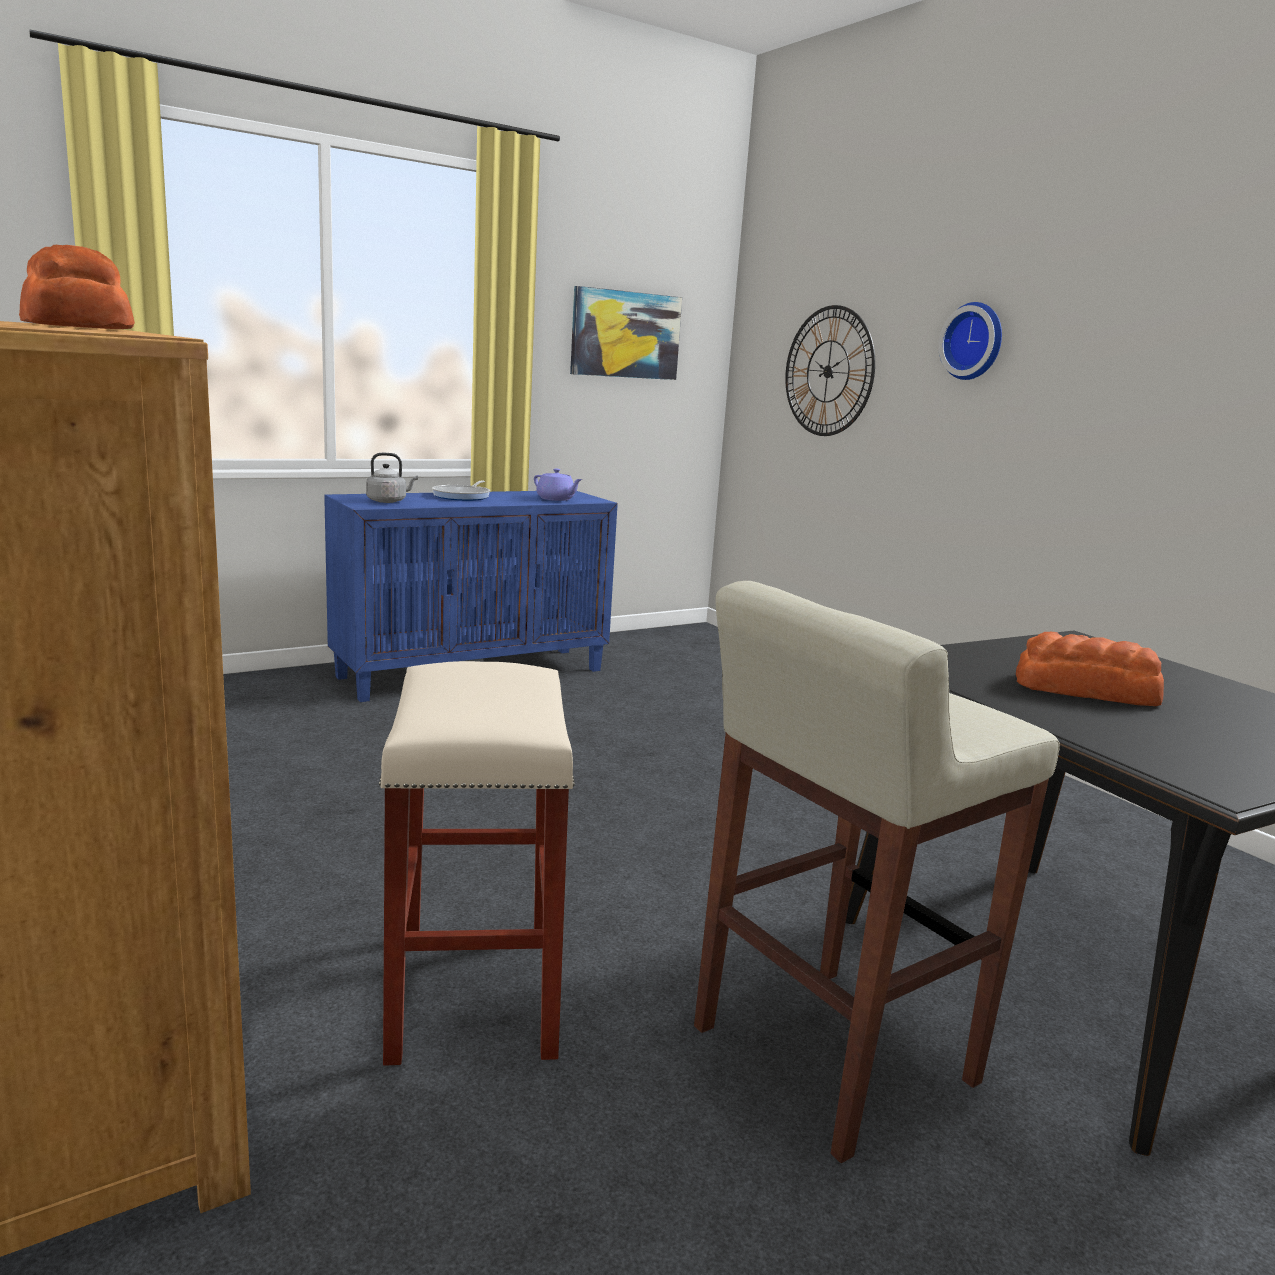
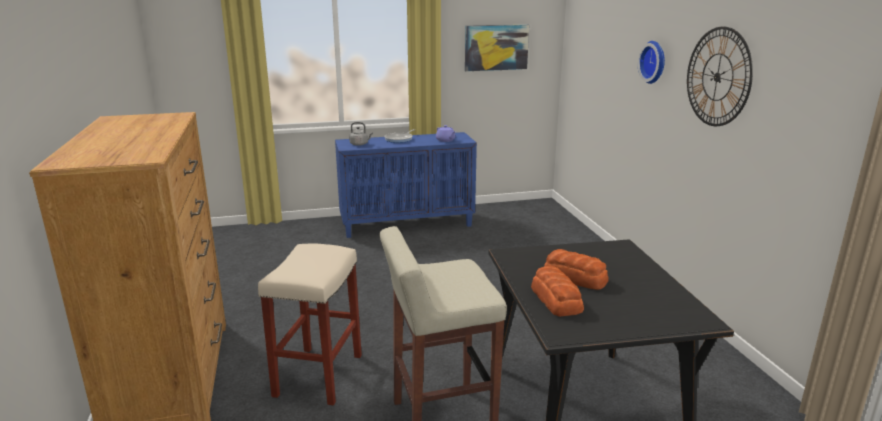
camera: 20 degrees right, 5 degrees up
bread [19,245,135,329] -> bread moved to [531,266,584,316]
wall clock [785,305,875,436] -> wall clock moved to [687,27,753,126]

